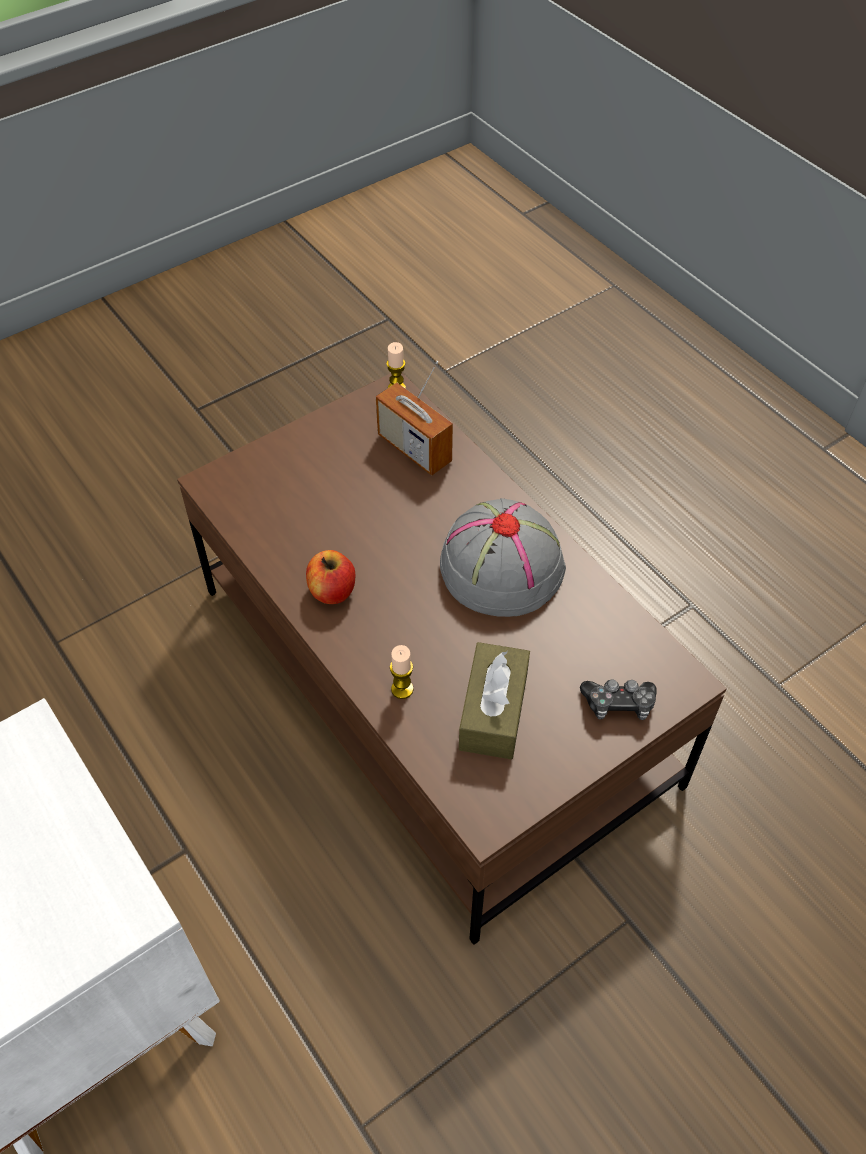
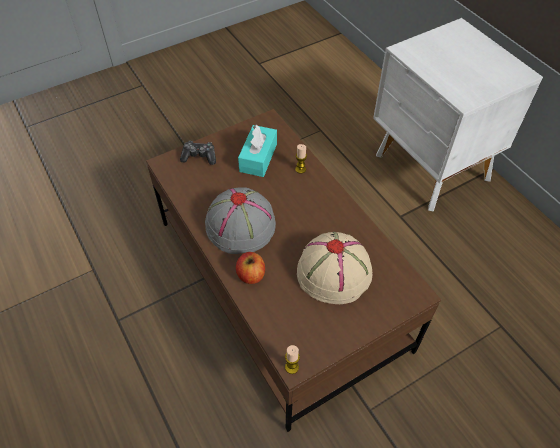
camera: 175 degrees left, 0 degrees up
apple [306,550,355,604] -> apple moved to [236,252,265,284]
radio [376,361,453,475] -> none
brown tissue box [459,642,530,759] -> turquoise tissue box [238,125,277,177]
none -> beige hat [297,232,372,304]

